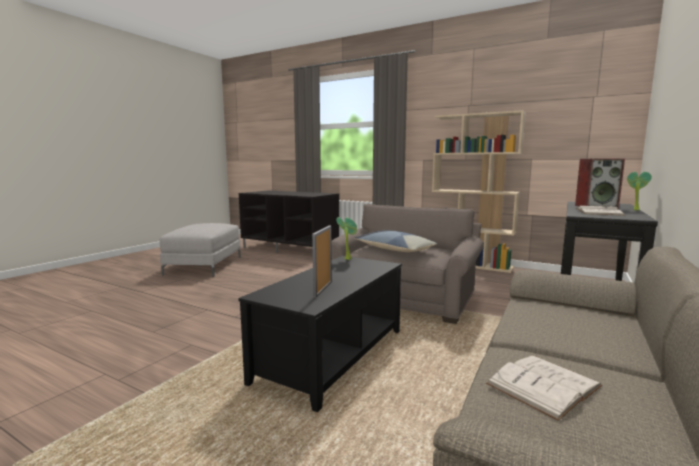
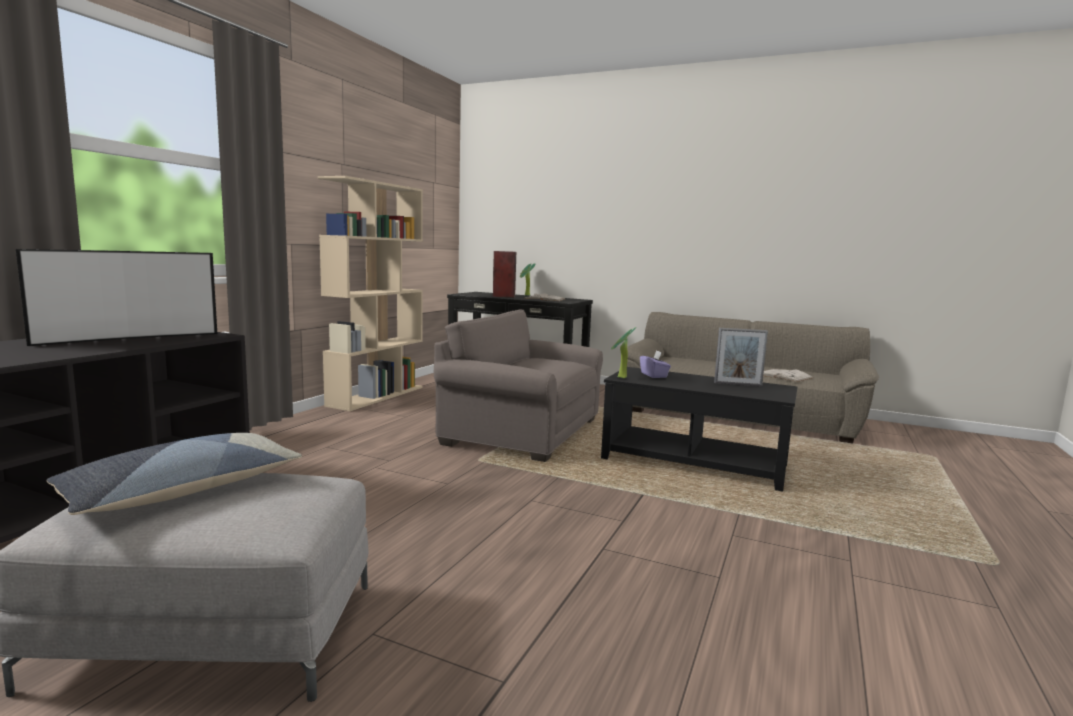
camera: 95 degrees left, 0 degrees up
pillow [354,230,437,252] -> pillow moved to [46,433,302,515]
none -> television [16,249,217,346]
none -> purple tissue box [640,350,671,378]

